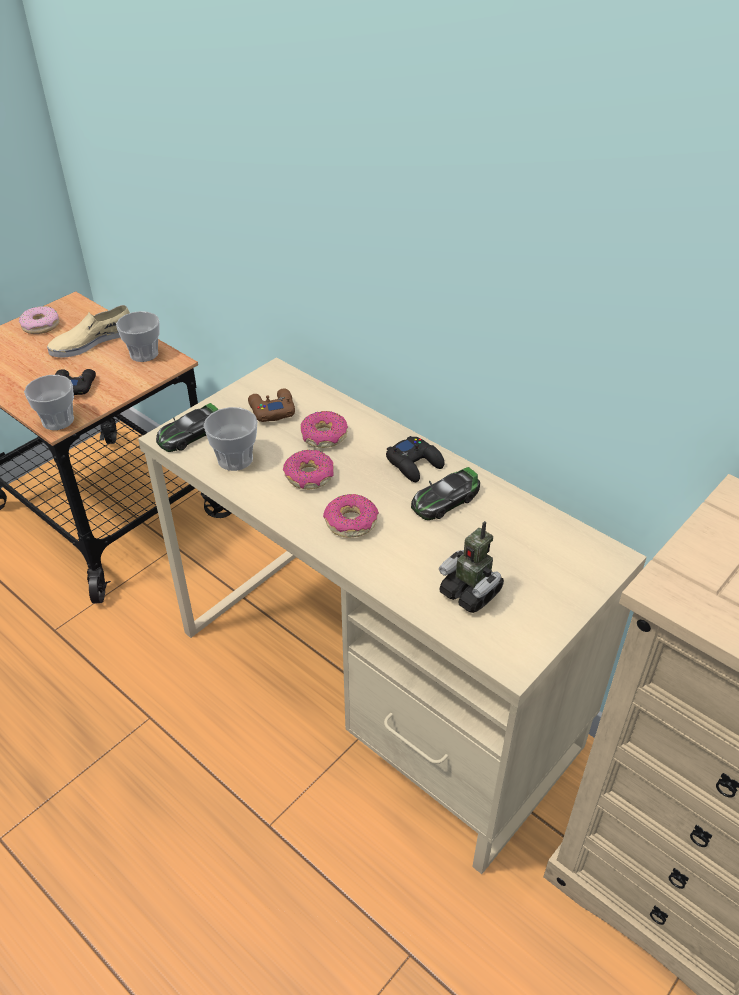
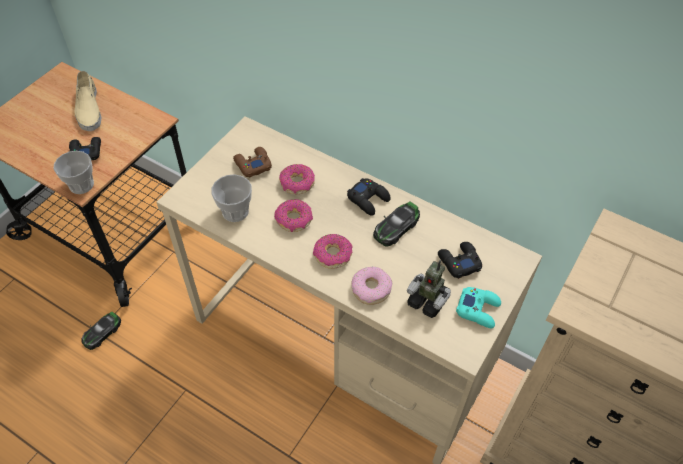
camera: 10 degrees left, 10 degrees up
donut [19,306,60,334] -> donut moved to [351,267,392,305]
beige shoe [47,305,130,358] -> beige shoe turned 60 degrees counterclockwise [74,71,101,131]
cup [116,311,160,362] -> none
toy car [156,403,218,452] -> toy car moved to [81,312,121,350]
none -> black game controller [438,242,482,279]
none -> turquoise game controller [456,287,501,328]

